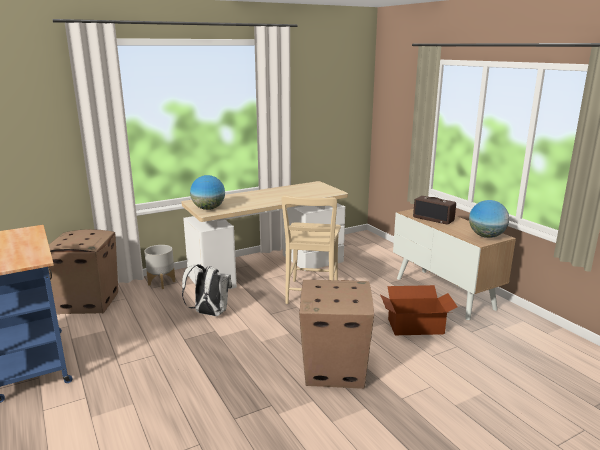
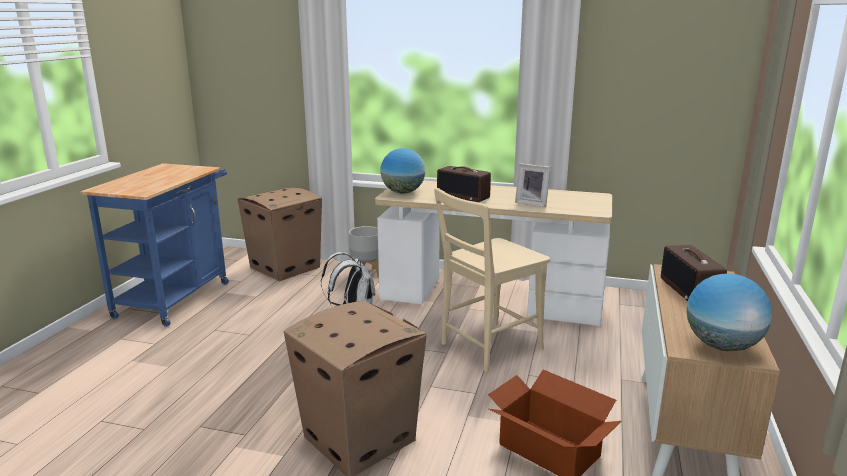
camera: 45 degrees right, 0 degrees up
none -> radio [437,166,491,202]
none -> picture frame [515,163,551,207]

